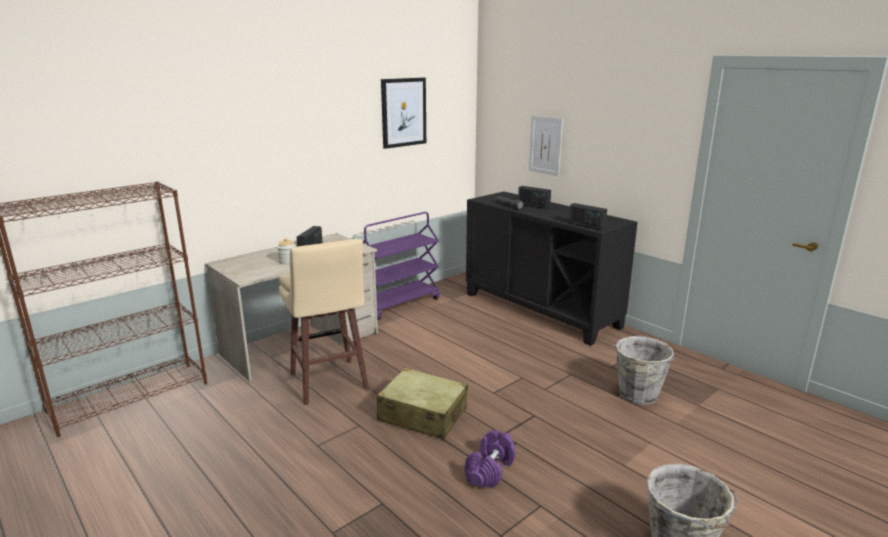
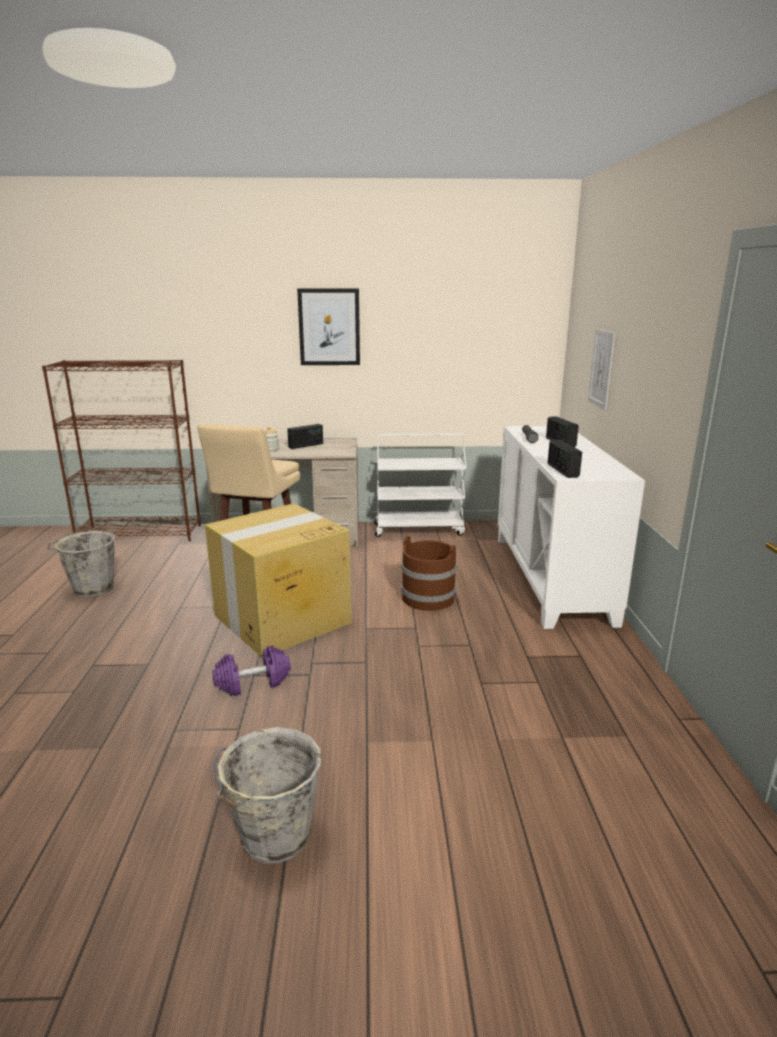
camera: 40 degrees right, 0 degrees up
purple cart [363,212,440,320] -> white cart [374,433,467,537]
beige suitcase [377,367,468,439] -> cardboard box [205,503,351,658]
picture [381,78,426,149] -> picture moved to [297,288,360,365]
black cabinet [466,192,638,346] -> white cabinet [498,426,645,629]
grey bucket [612,336,675,405] -> grey bucket moved to [47,531,115,597]
none -> brown bucket [401,536,457,611]

